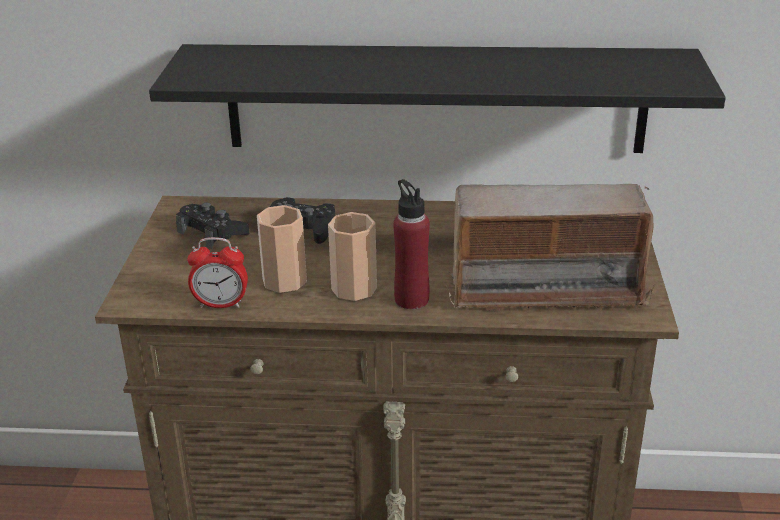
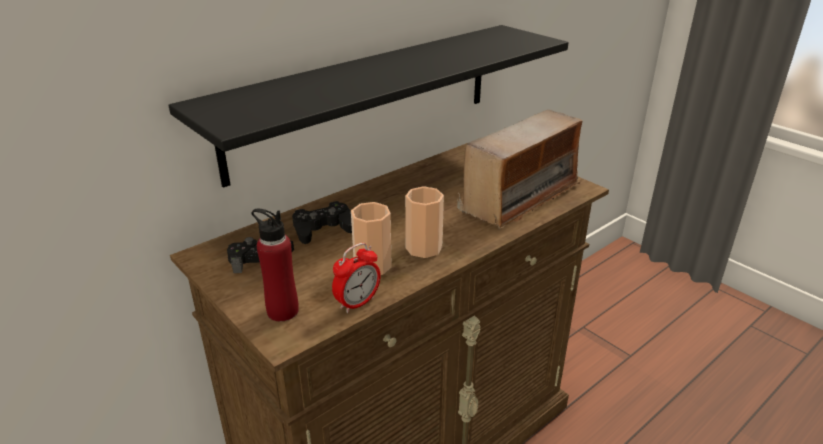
camera: 45 degrees left, 0 degrees up
red bottle [393,179,430,309] -> red bottle moved to [252,209,299,321]

